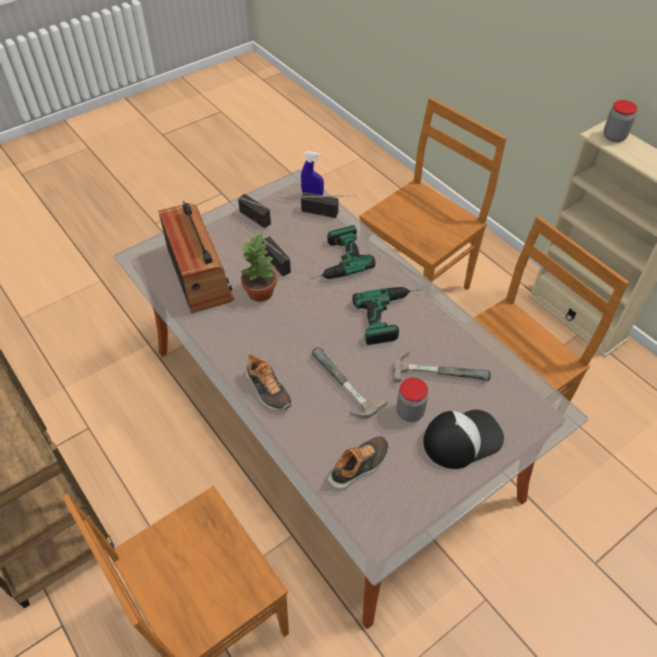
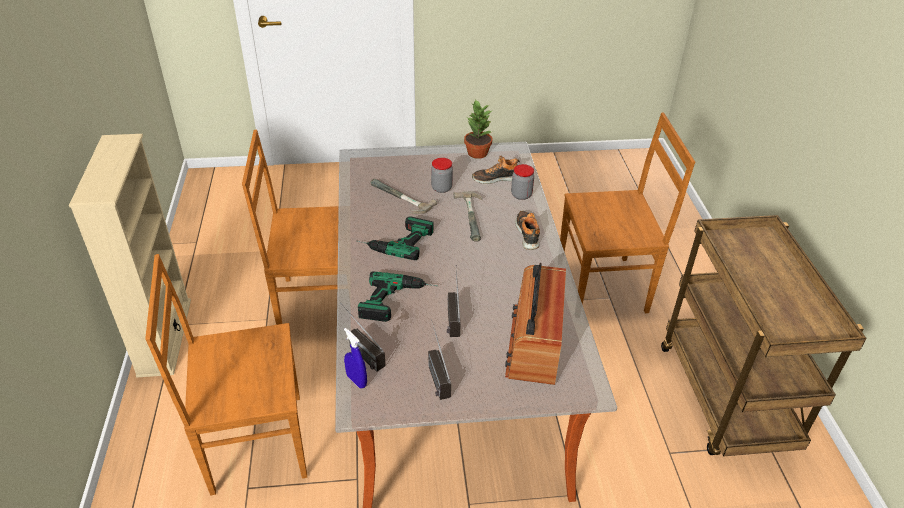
camera: 150 degrees left, 10 degrees down
potted plant [240,233,277,302] -> potted plant moved to [464,99,493,159]
cap [423,410,504,469] -> none
jar [603,100,638,142] -> jar moved to [511,164,534,200]

